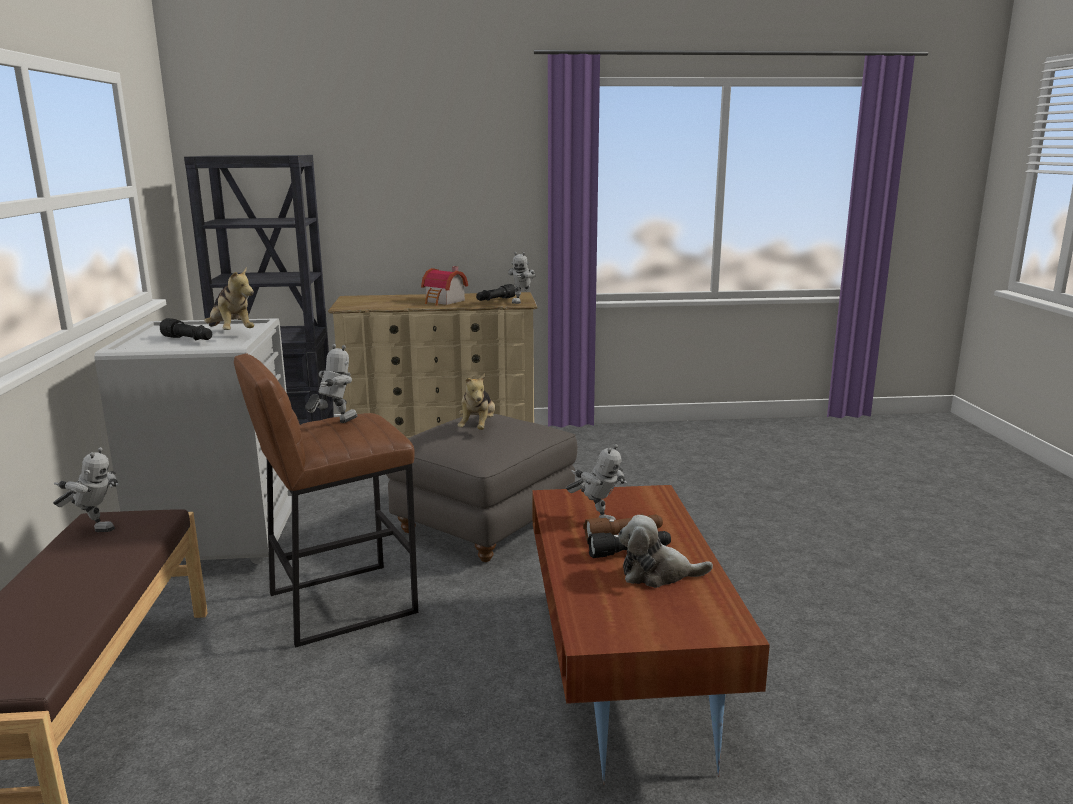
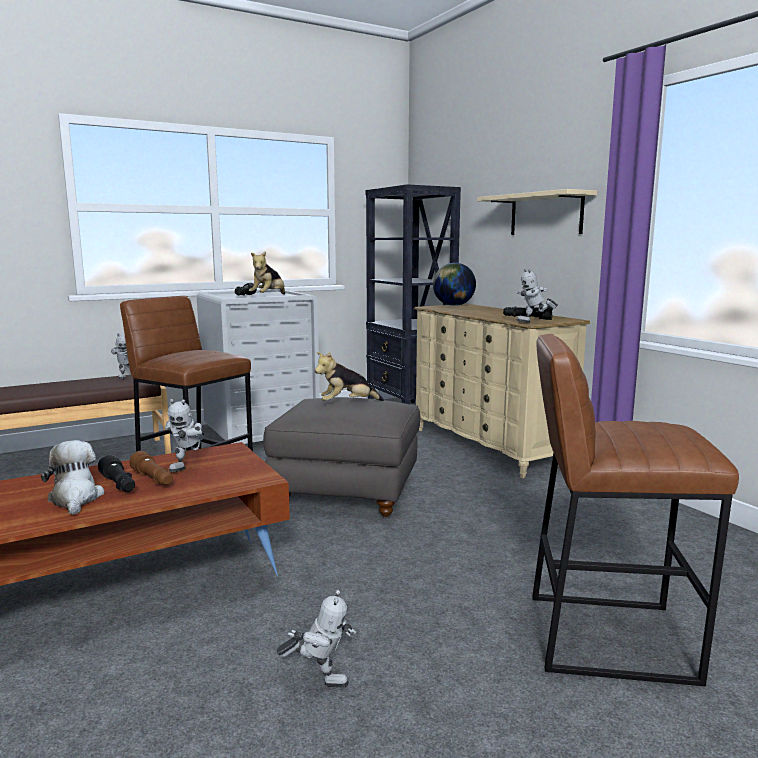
camera: 65 degrees right, 5 degrees down
toy robot [305,344,358,423] -> toy robot moved to [277,590,356,688]
toy house [421,266,468,305] -> none
none -> globe [433,263,476,306]
none -> beige shelf [477,189,597,235]
none -> brown stool [532,334,739,686]

